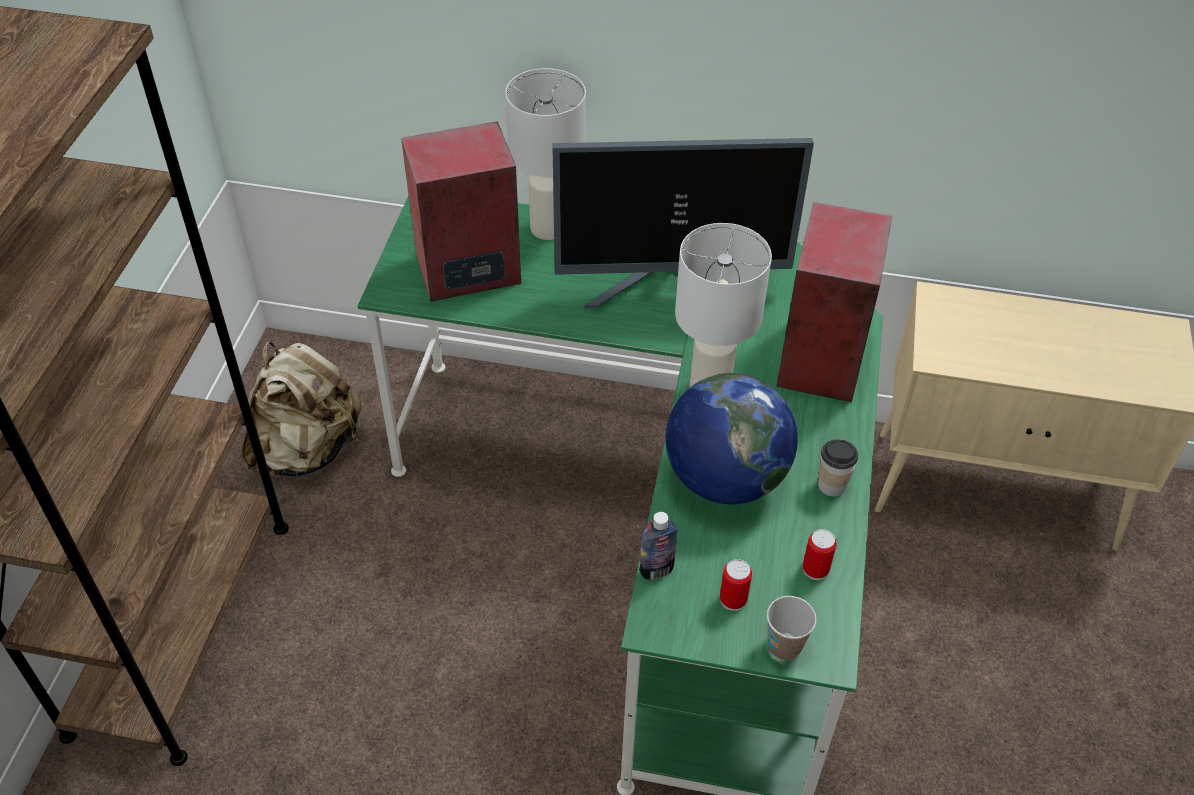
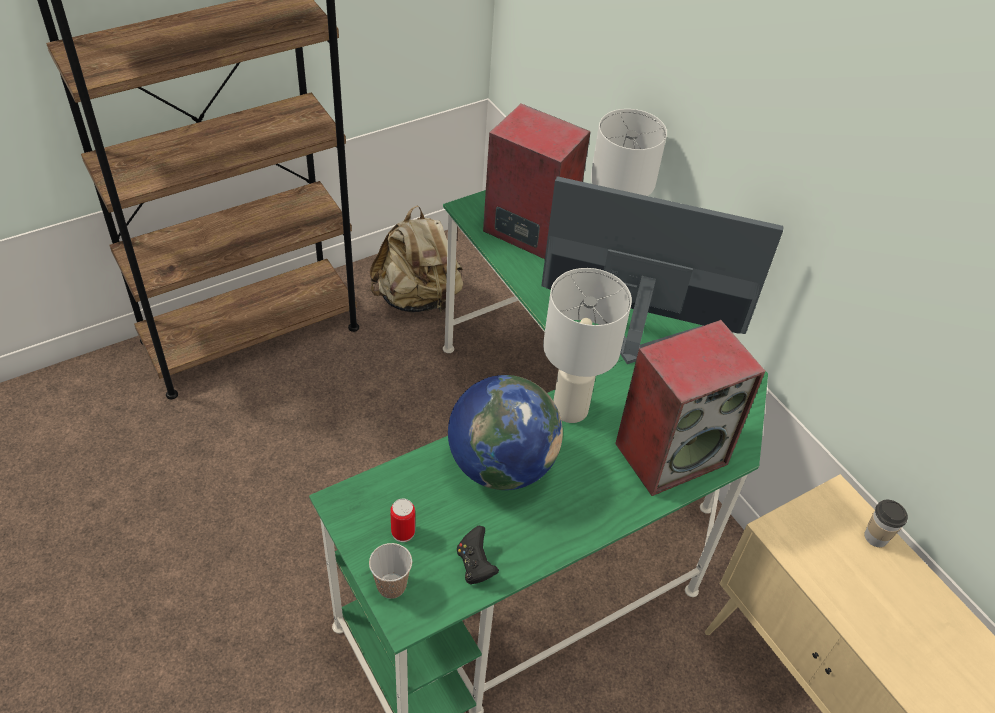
camera: 45 degrees right, 0 degrees up
monitor [552,138,814,309] -> monitor turned 150 degrees clockwise [541,177,784,364]
bottle [639,512,678,580] -> none
can [803,529,837,580] -> black game controller [457,526,499,584]
cup [818,439,858,497] -> cup moved to [864,500,908,547]

